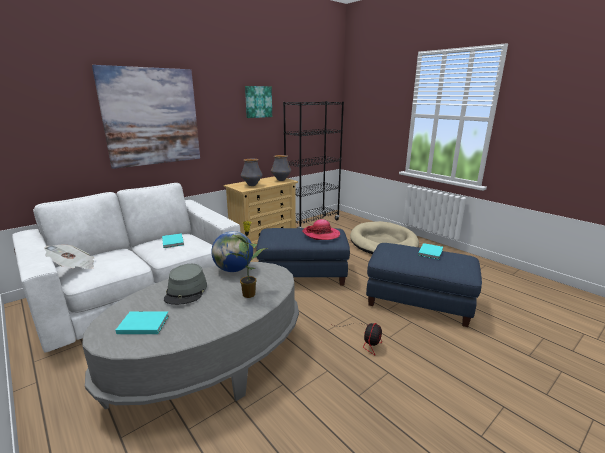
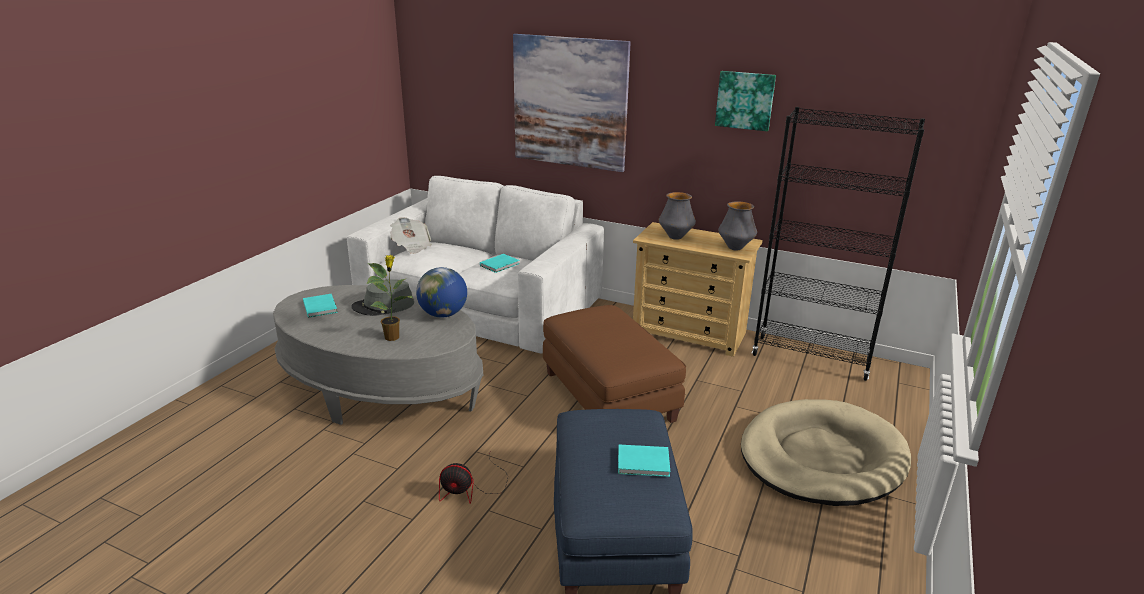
camera: 65 degrees right, 5 degrees up
blue ottoman [256,228,350,286] -> brown ottoman [543,305,686,423]
hat [302,219,340,240] -> none

